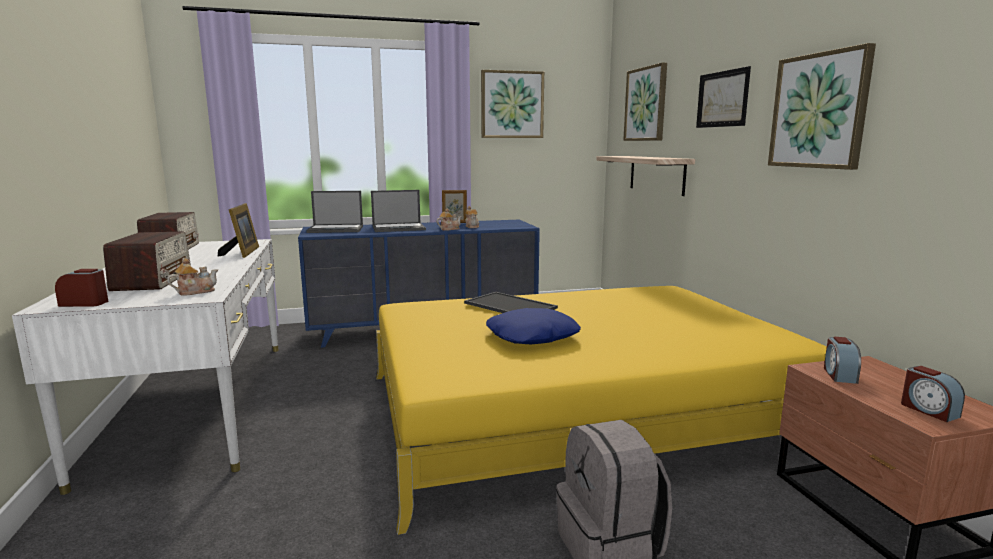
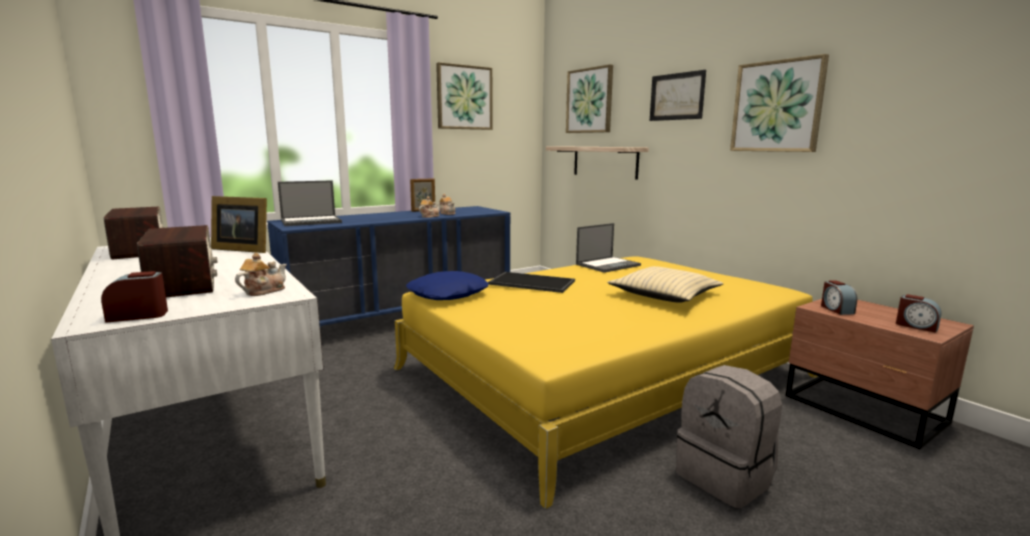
camera: 20 degrees left, 0 degrees up
picture frame [218,203,259,258] -> picture frame turned 135 degrees clockwise [211,196,267,253]
laptop [371,190,426,232] -> laptop moved to [576,223,641,273]
blue pillow [486,308,581,344] -> blue pillow moved to [406,271,489,300]
none -> beige pillow [607,266,724,303]

